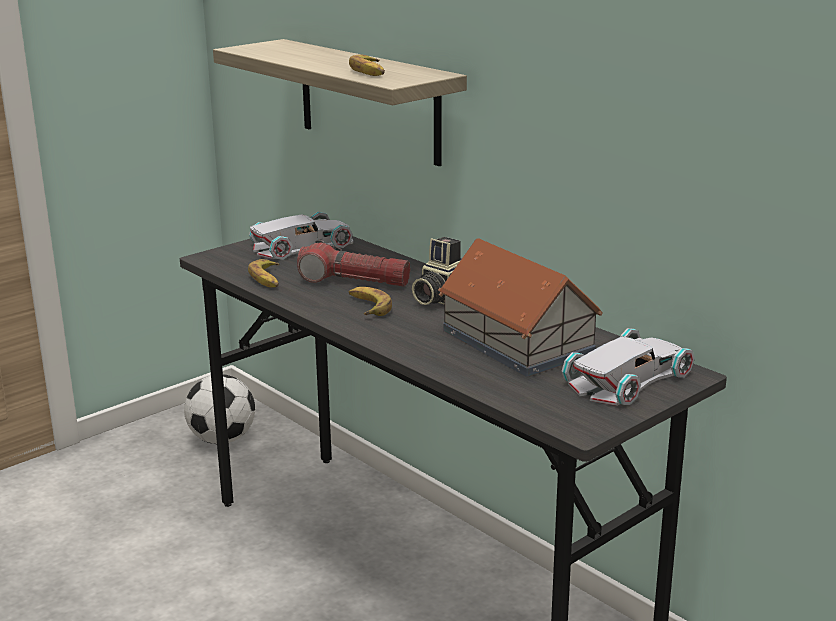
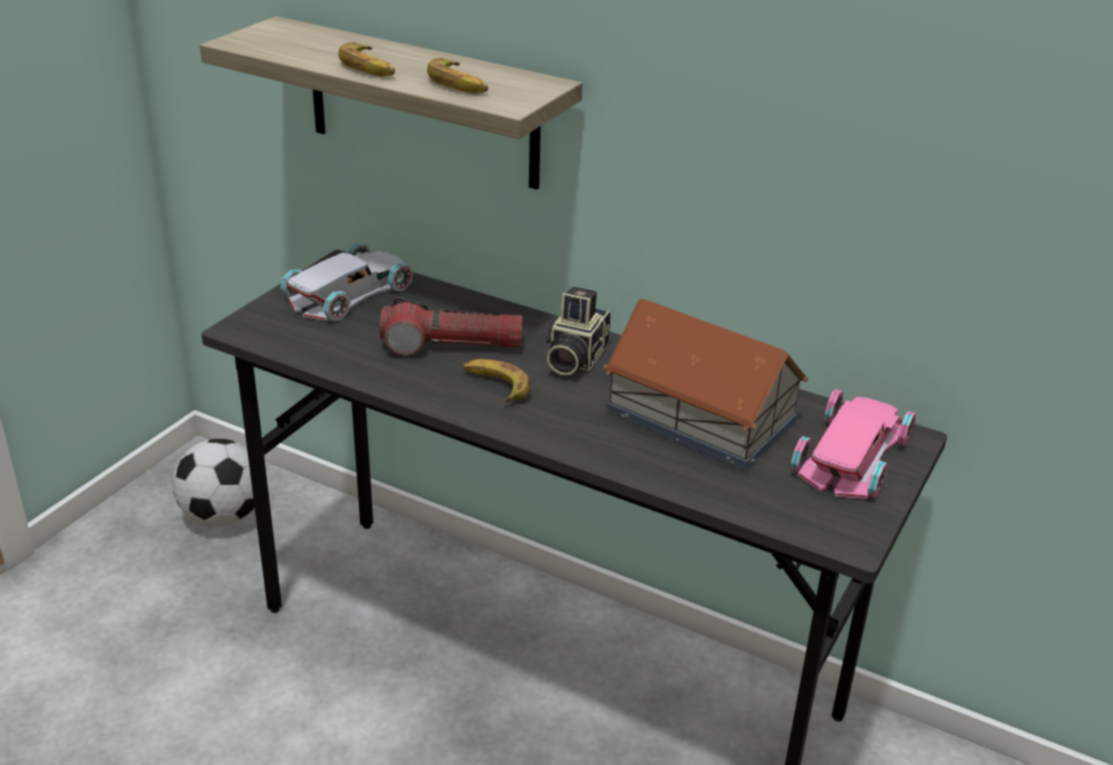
camera: 20 degrees left, 10 degrees up
banana [248,259,280,288] -> banana moved to [339,42,395,76]
white toy car [561,328,695,406] -> pink toy car [791,389,916,499]

